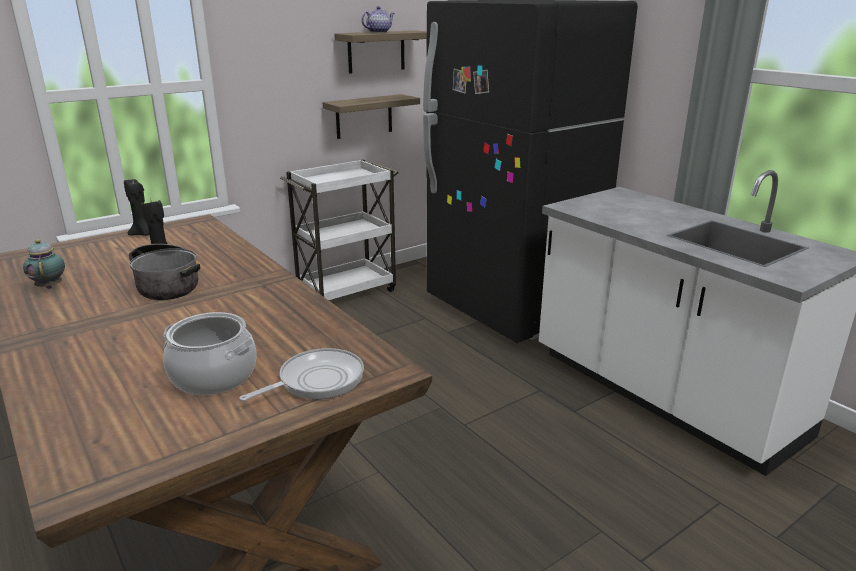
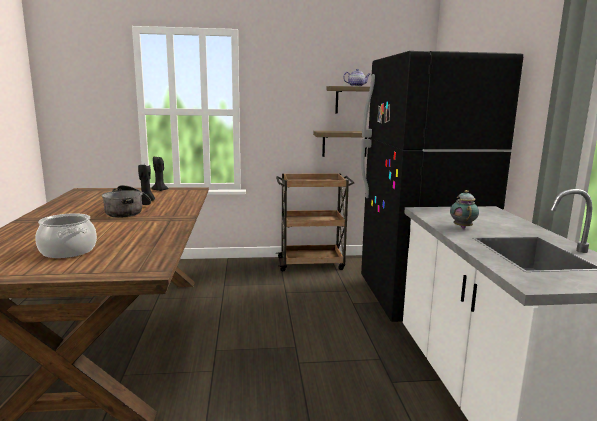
camera: 30 degrees right, 10 degrees down
teapot [23,239,65,289] -> teapot moved to [450,190,479,229]
frying pan [240,348,364,401] -> none
white cart [280,160,399,300] -> brown cart [276,173,354,272]

